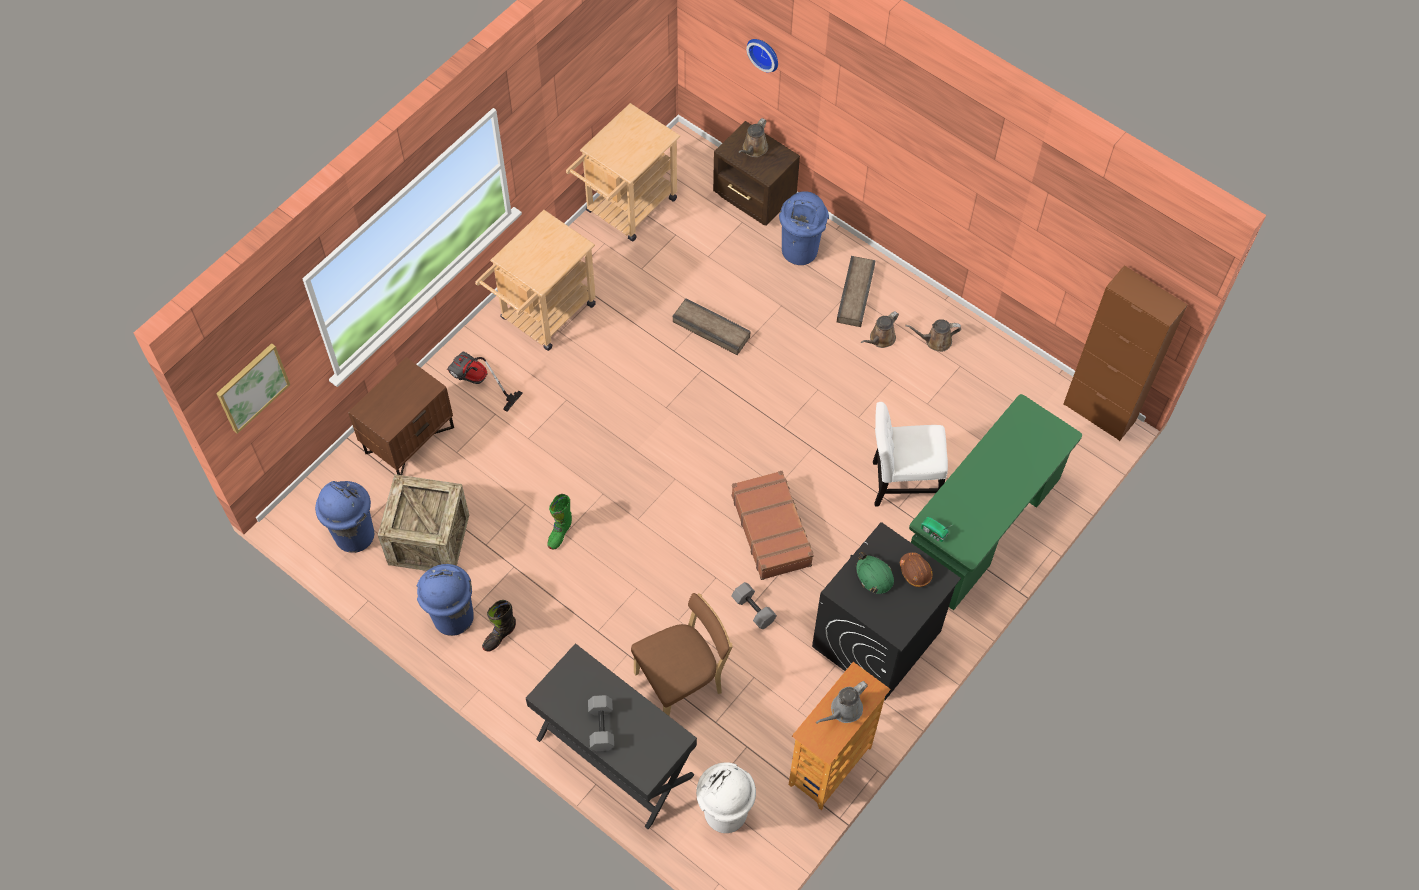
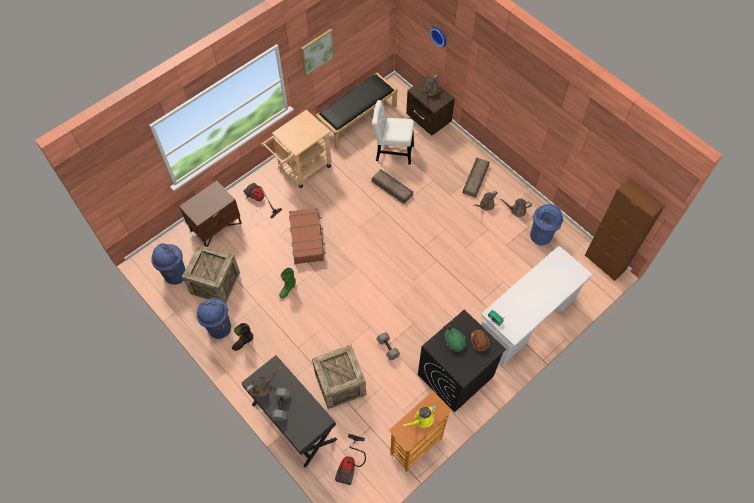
camera: 10 degrees right, 0 degrees up
picture [216,343,290,434] -> picture moved to [301,29,334,76]
beige cart [566,103,680,241] -> black bench [315,73,397,149]
brown chair [631,593,733,716] -> crate [312,345,366,409]
white trash can [696,762,756,833] -> vacuum cleaner [335,434,366,485]
brown suitcase [732,471,814,580] -> brown suitcase moved to [289,208,326,264]
blue trash can [779,191,829,265] -> blue trash can moved to [530,204,563,245]
grey watering can [816,681,868,724] -> yellow watering can [402,404,438,428]
white chair [873,402,948,506] -> white chair moved to [373,100,414,165]
green desk [909,394,1082,610] -> white desk [481,246,592,365]
none -> brown watering can [246,367,281,397]

